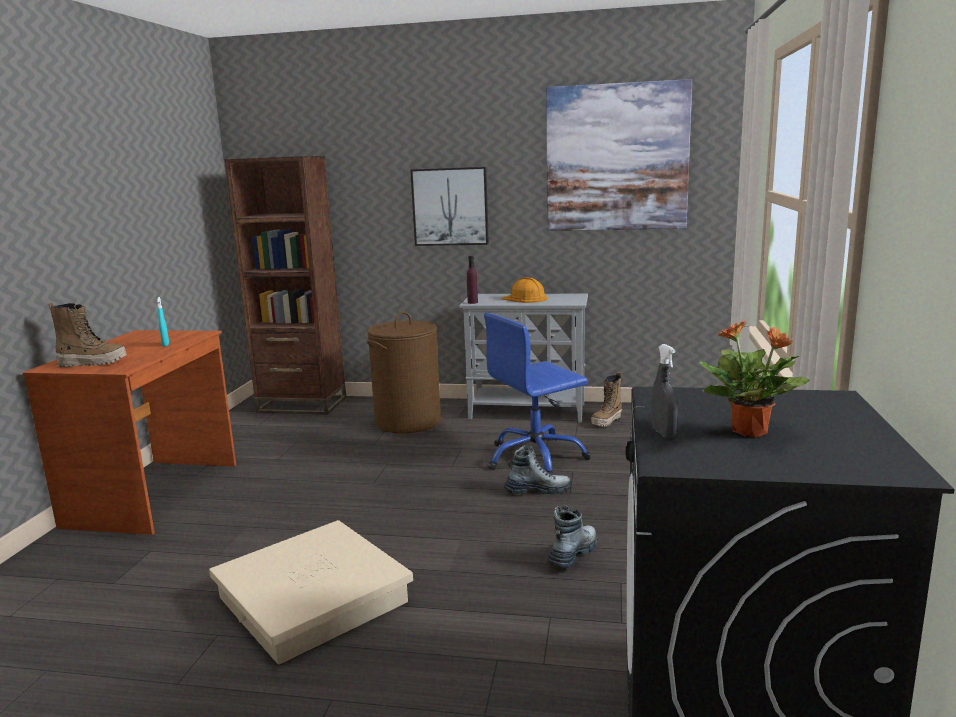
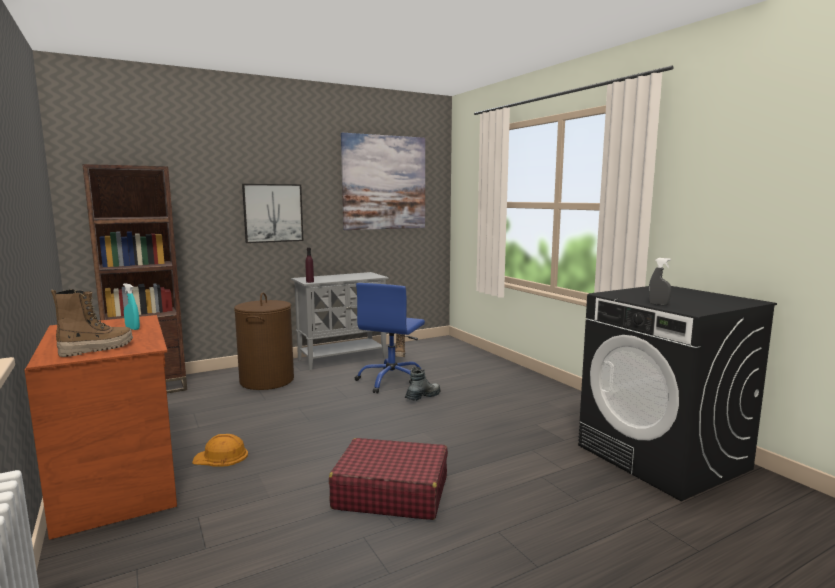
camera: 40 degrees left, 5 degrees down
beige storage box [209,520,413,665] -> red suitcase [329,438,448,520]
orange hard hat [501,277,547,303] -> orange hard hat moved to [192,434,248,467]
boot [548,505,598,568] -> none
potted plant [699,320,810,438] -> none

